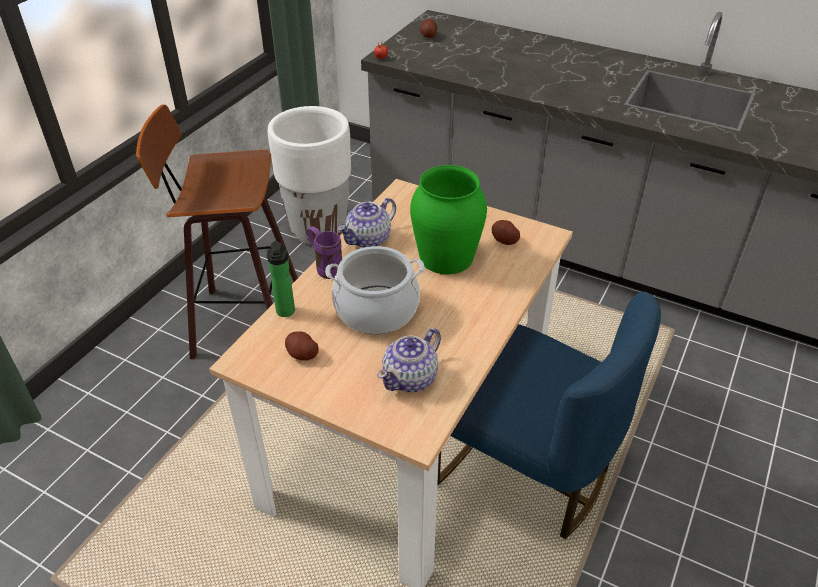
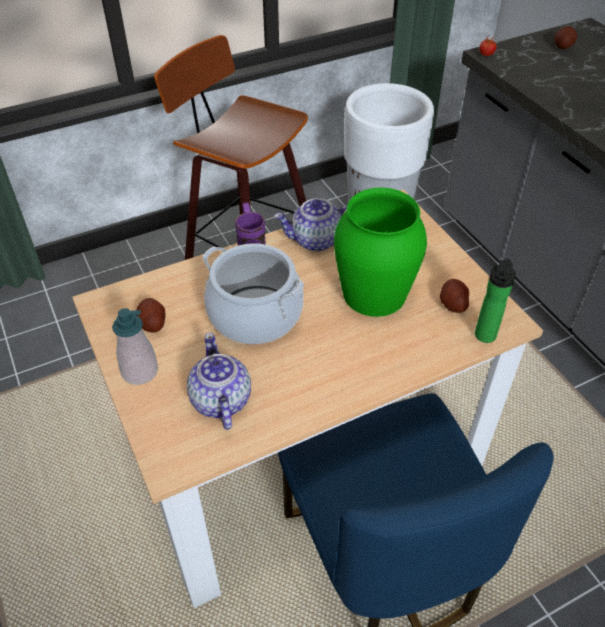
camera: 35 degrees right, 5 degrees up
bottle [267,241,295,317] -> bottle moved to [475,259,516,343]
teapot [378,328,441,392] -> teapot turned 90 degrees clockwise [187,333,251,430]
none -> soap dispenser [112,308,158,385]

